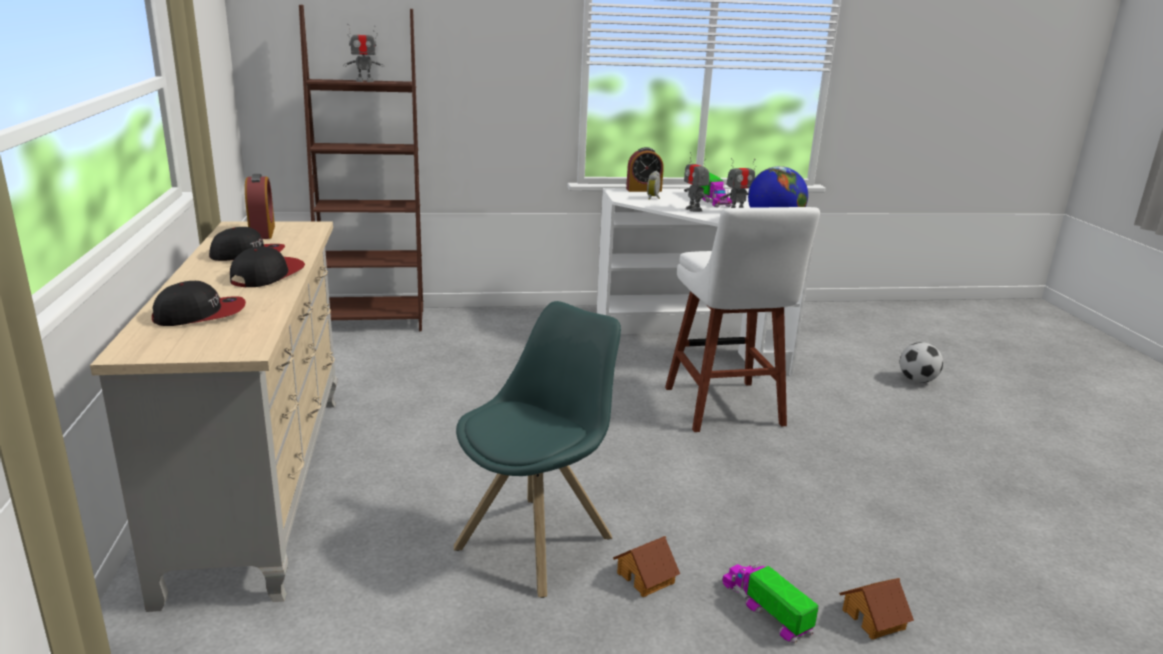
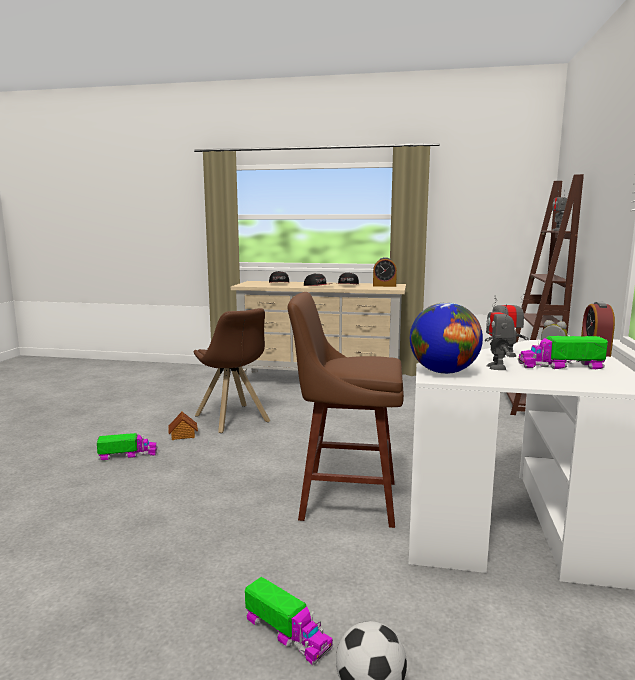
camera: 110 degrees right, 10 degrees down
turquoise chair [454,301,621,598] -> brown chair [194,308,270,433]
white stool [665,207,820,432] -> brown stool [288,292,404,528]
toy house [839,578,914,639] -> none
none -> toy truck [245,577,333,665]

